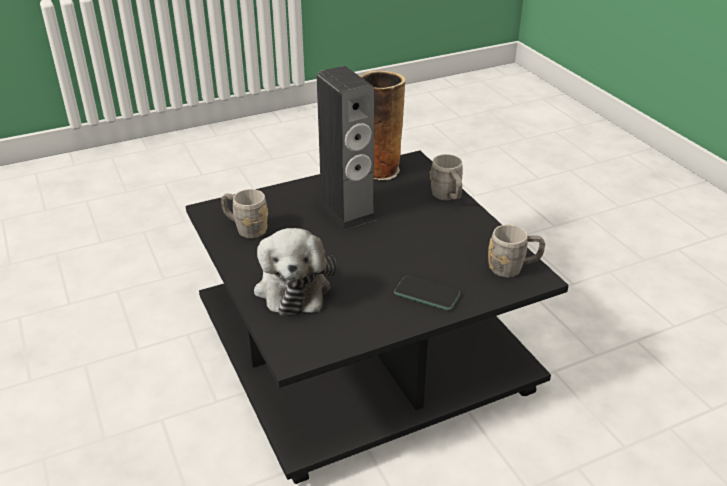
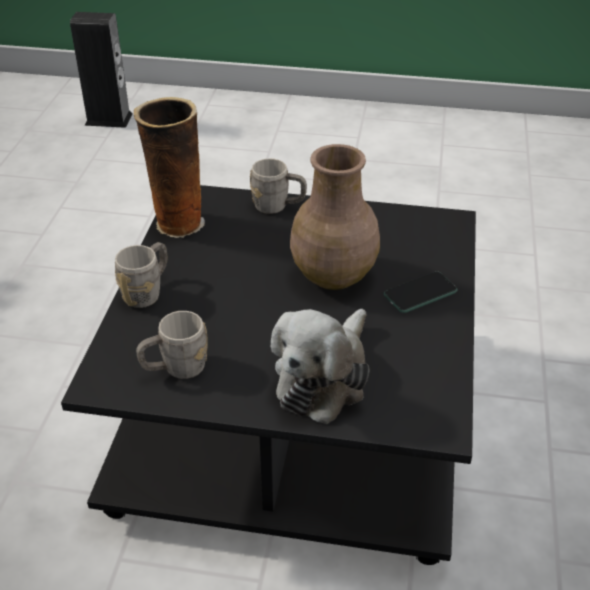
camera: 55 degrees left, 5 degrees up
plush toy [254,228,336,316] -> plush toy turned 90 degrees clockwise [271,309,370,424]
speaker [317,66,377,230] -> speaker moved to [70,12,133,128]
grey mug [488,225,545,278] -> grey mug moved to [115,242,167,308]
none -> brown vase [290,144,380,290]

